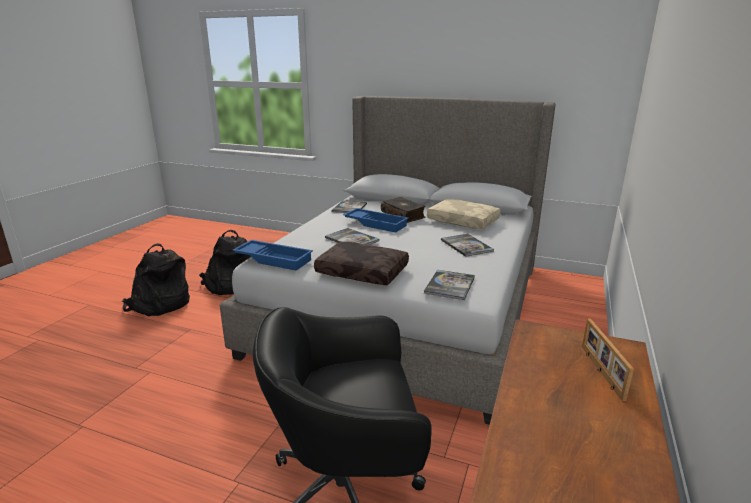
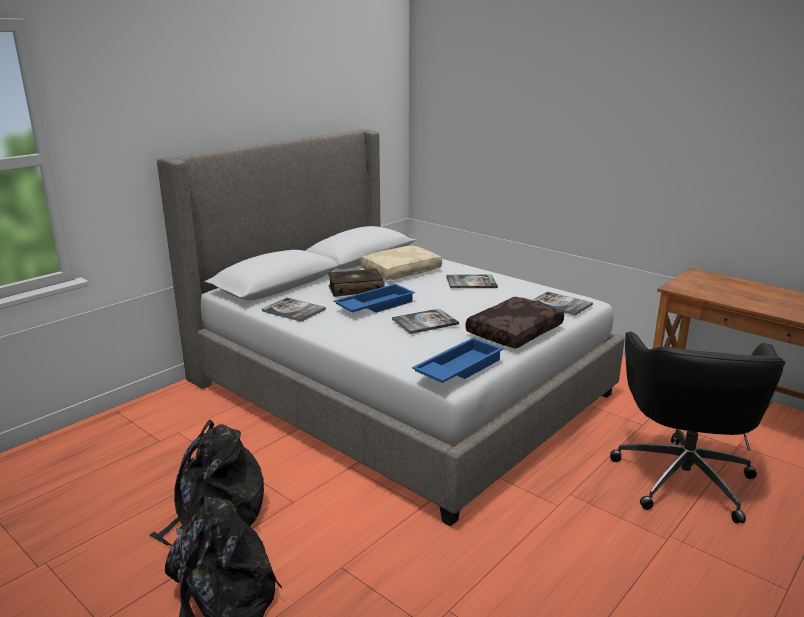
camera: 70 degrees left, 0 degrees up
picture frame [582,319,634,401] -> none

